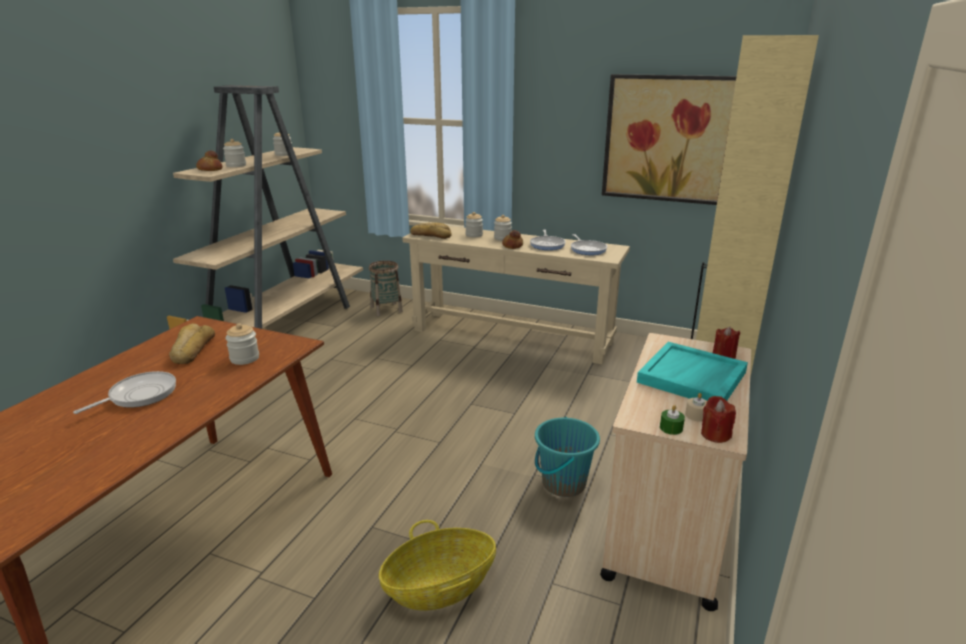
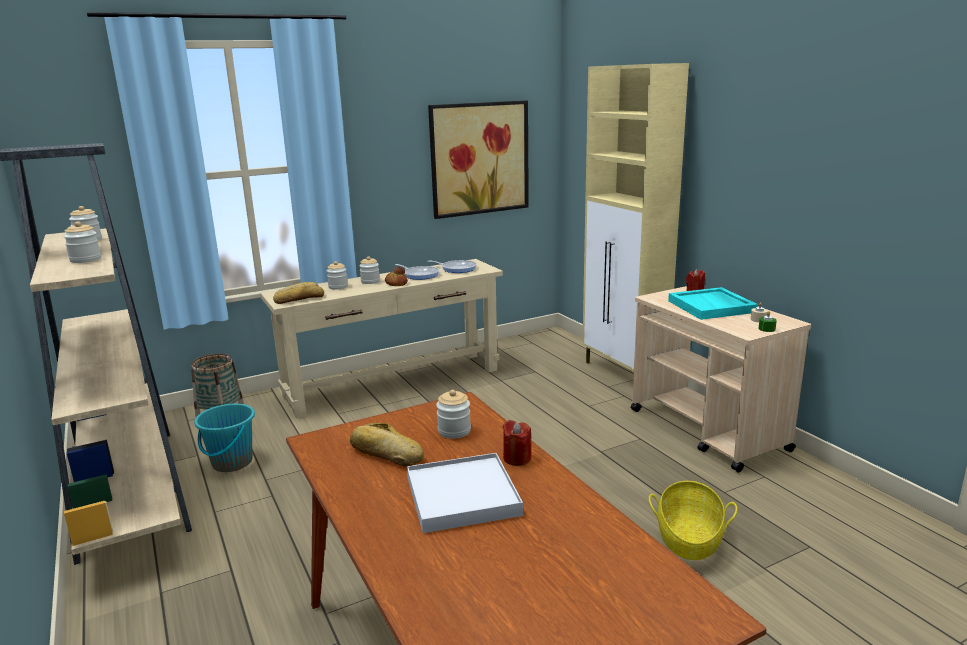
camera: 50 degrees left, 5 degrees down
frying pan [73,371,176,414] -> white tray [407,453,523,533]
bread [196,151,222,171] -> none
turquoise bucket [535,416,600,497] -> turquoise bucket moved to [194,404,255,472]
red candle [701,396,736,443] -> red candle moved to [503,420,531,466]

